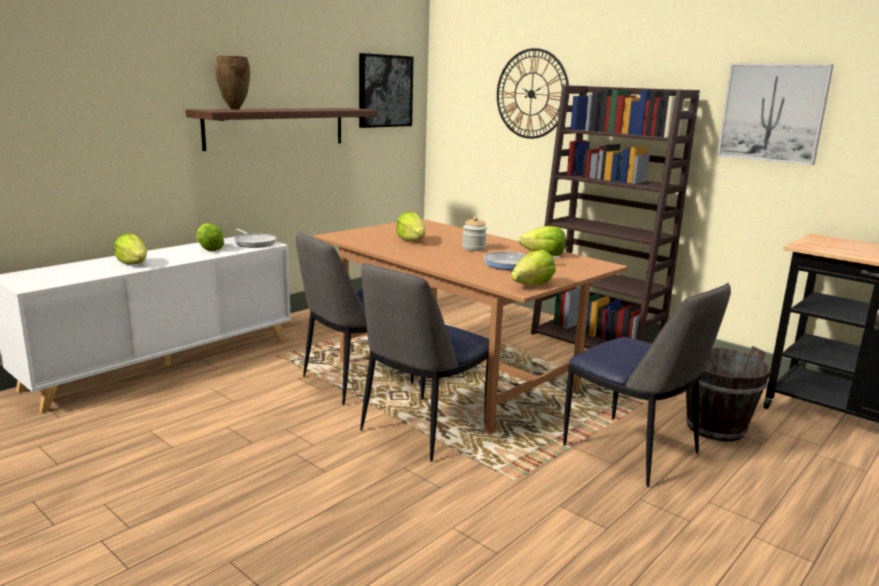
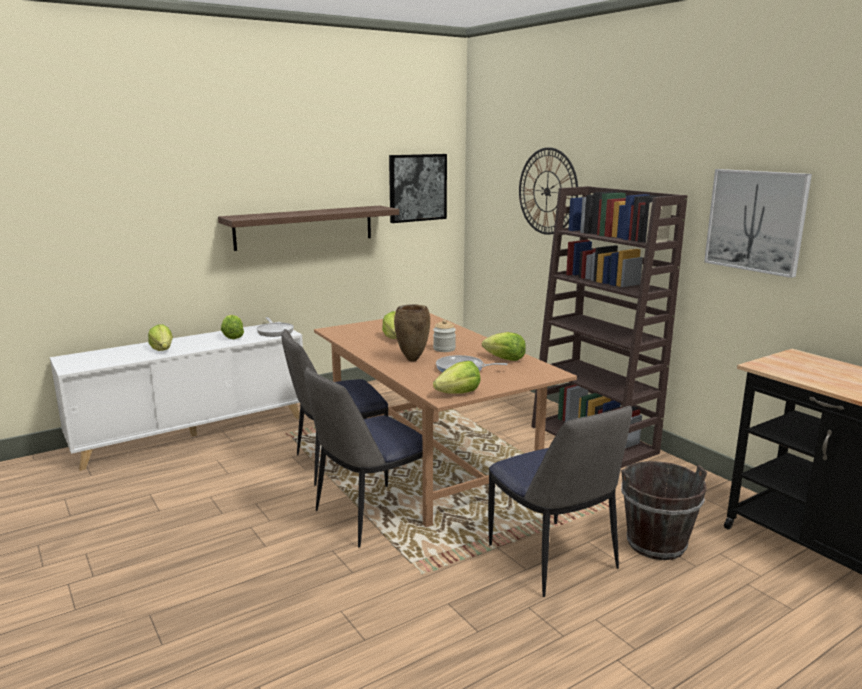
camera: 15 degrees right, 0 degrees up
brown vase [215,56,250,109] -> brown vase moved to [394,304,430,361]

